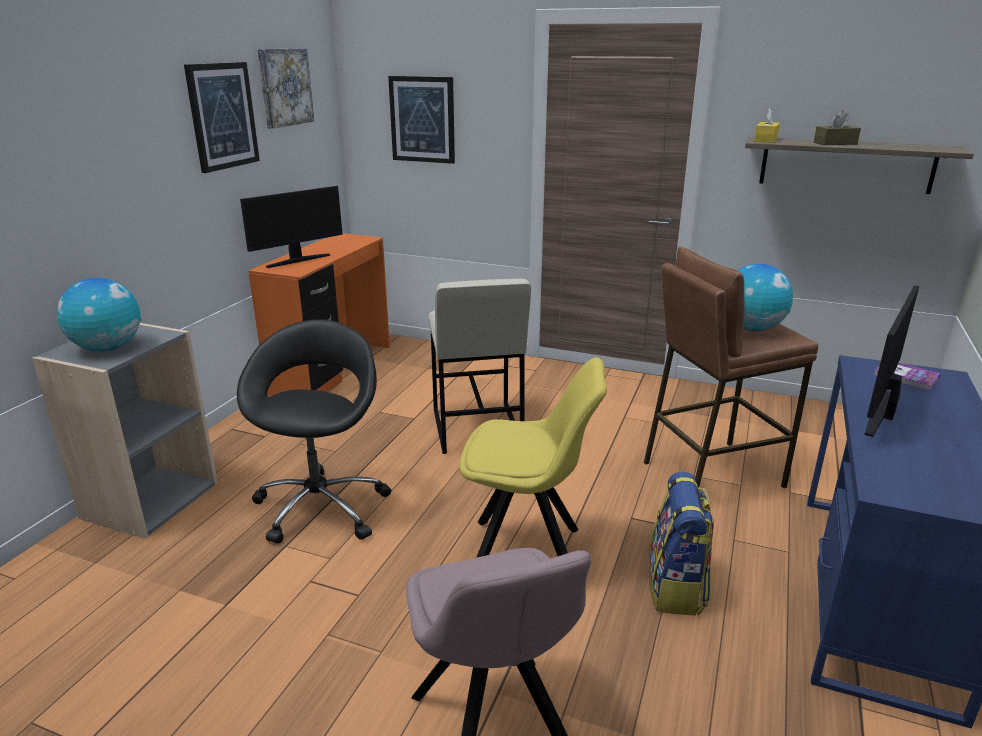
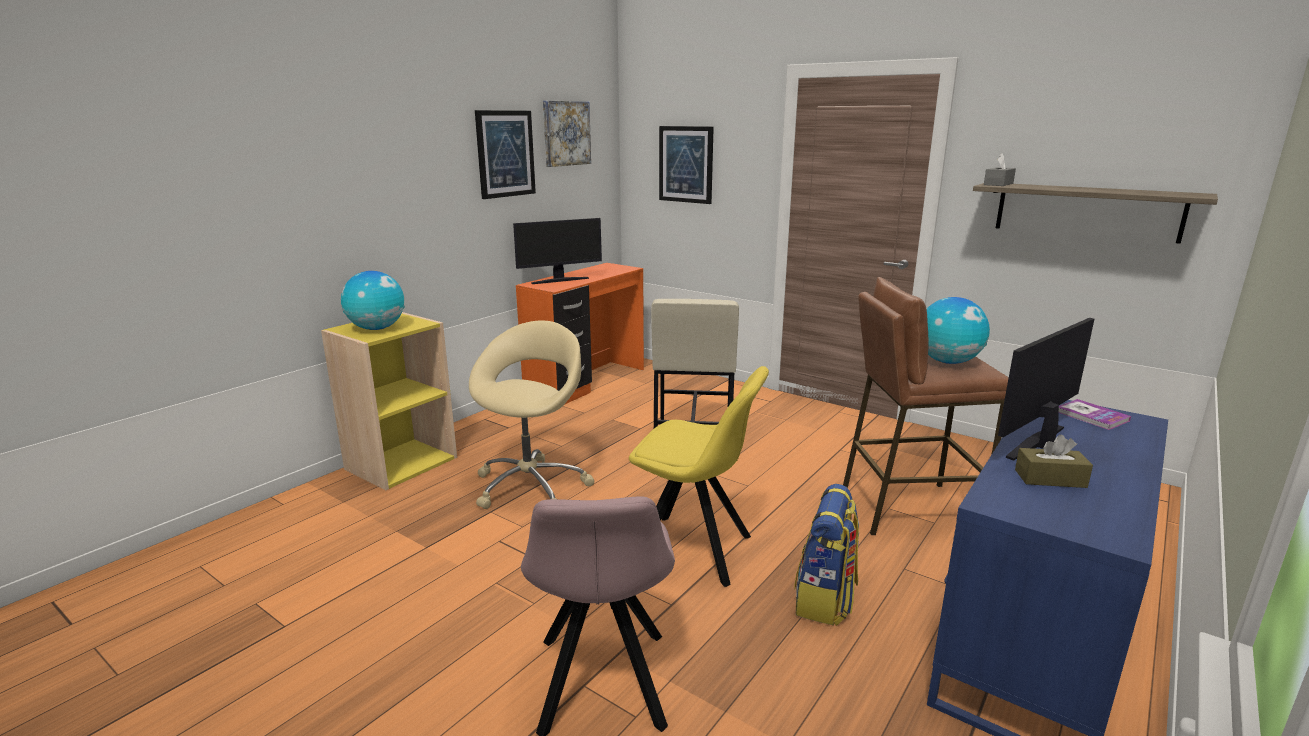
camera: 15 degrees right, 5 degrees down
grey bookcase [32,323,218,539] -> yellow bookcase [321,312,457,490]
black office chair [237,319,391,544] -> beige office chair [469,321,595,509]
yellow tissue box [754,108,780,143] -> grey tissue box [984,153,1016,186]
brown tissue box [814,111,861,145] -> brown tissue box moved to [1015,435,1093,488]

